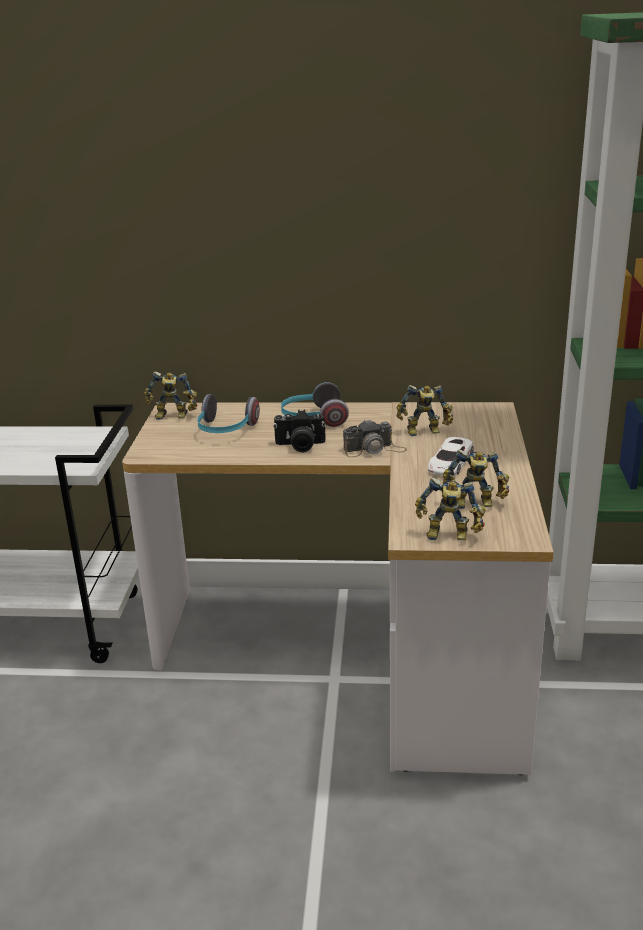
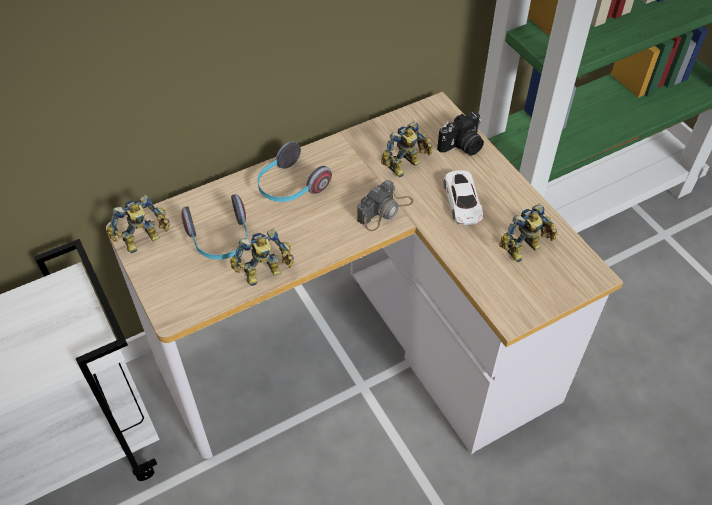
camera: 35 degrees left, 25 degrees up
camera [273,410,326,452] -> camera moved to [437,112,484,155]
toy robot [415,477,486,540] -> toy robot moved to [230,228,294,286]

